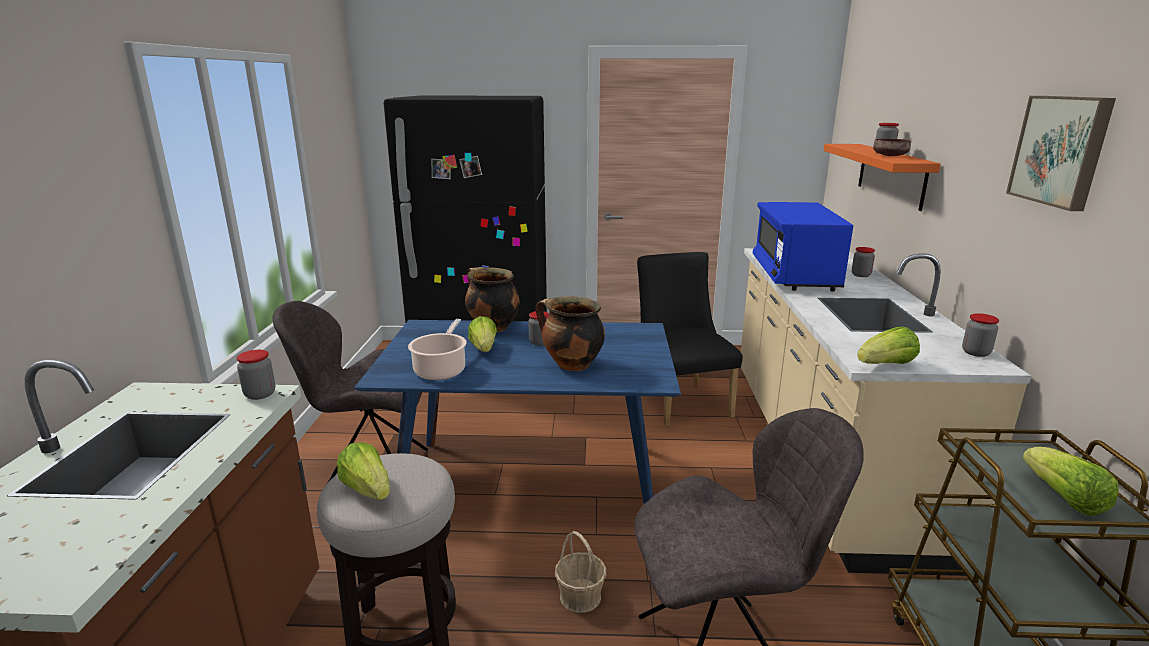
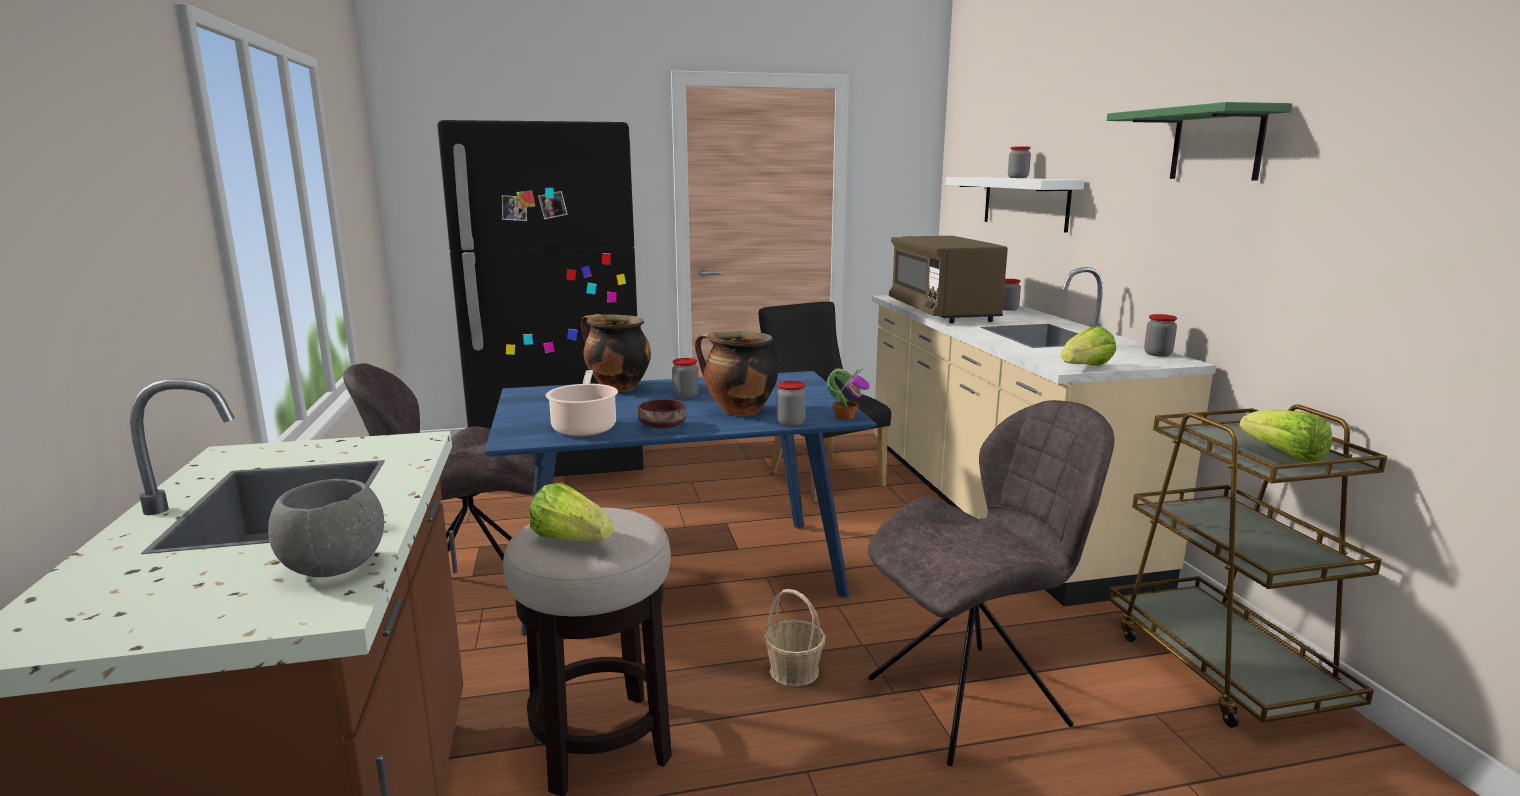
camera: 15 degrees left, 5 degrees down
jar [237,350,275,400] -> jar moved to [777,381,806,427]
lettuce [468,316,497,352] -> none
blue microwave [753,202,853,292] -> brown microwave [889,236,1008,323]
orange shelf [824,144,941,211] -> white shelf [946,177,1084,233]
brown bowl [873,139,911,156] -> brown bowl moved to [638,399,687,429]
picture [1006,96,1116,211] -> green shelf [1107,102,1292,181]
none -> grey bowl [268,479,384,577]
none -> potted plant [827,365,870,419]

